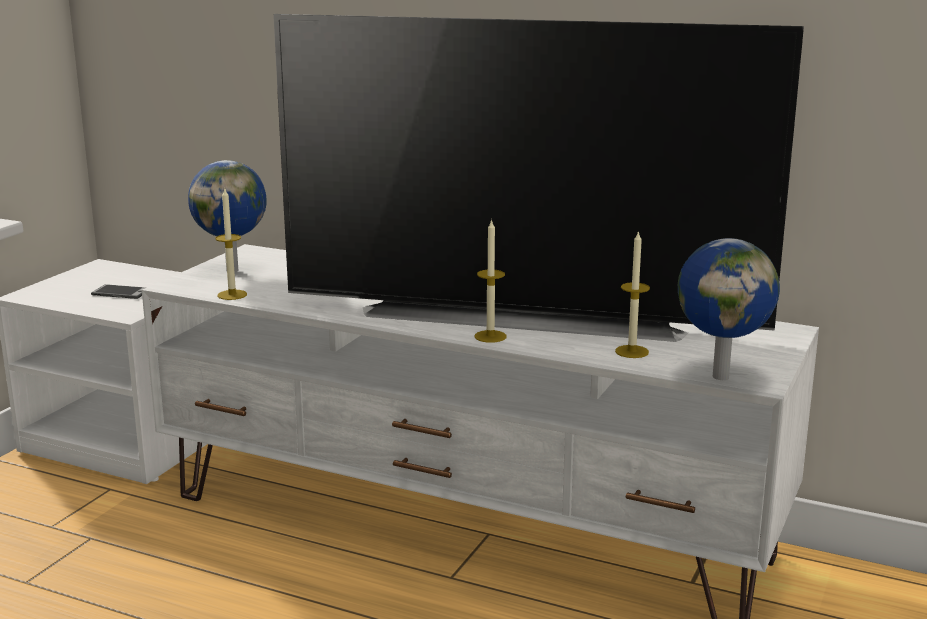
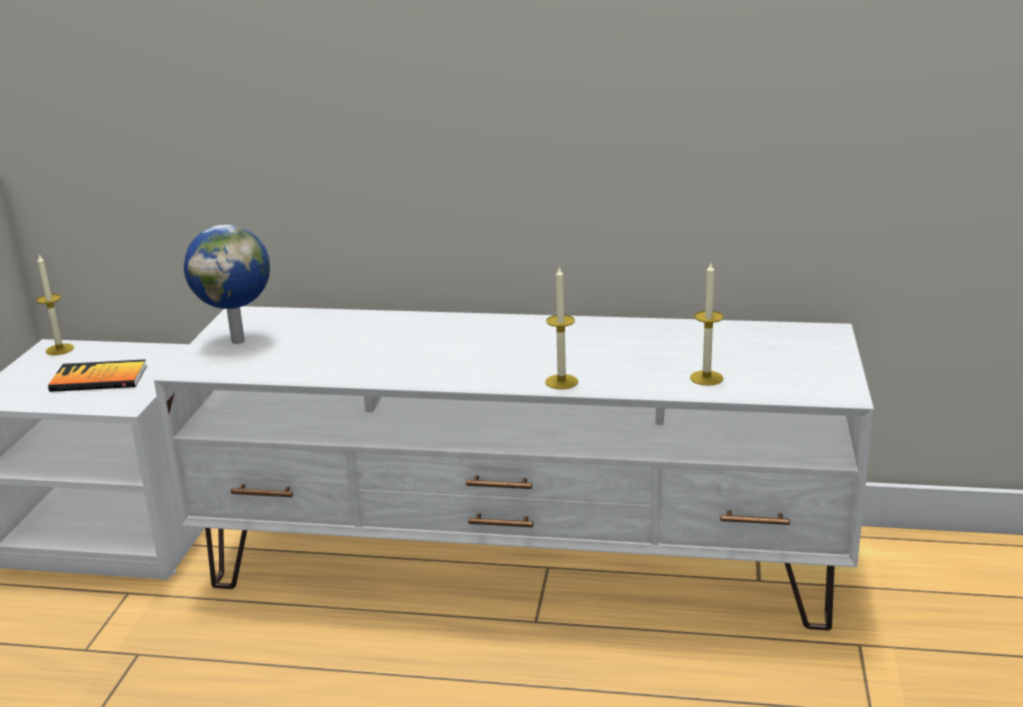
camera: 15 degrees left, 5 degrees up
phone [91,284,146,299] -> book [48,359,147,392]
candle [216,189,247,300] -> candle moved to [37,255,74,355]
television [273,14,804,342] -> none
globe [678,238,780,380] -> none

